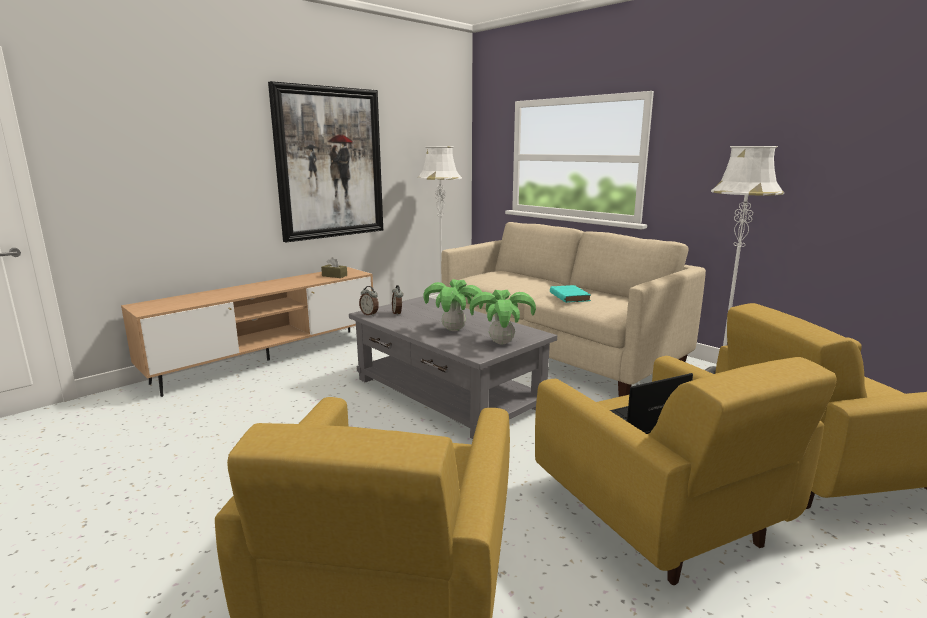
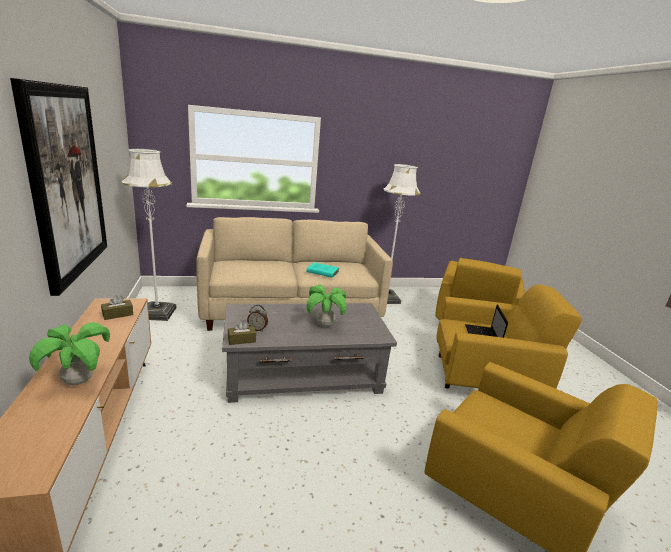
camera: 60 degrees left, 5 degrees up
alarm clock [359,286,379,316] -> brown tissue box [228,321,256,345]
potted plant [469,290,536,344] -> potted plant moved to [29,322,110,385]

